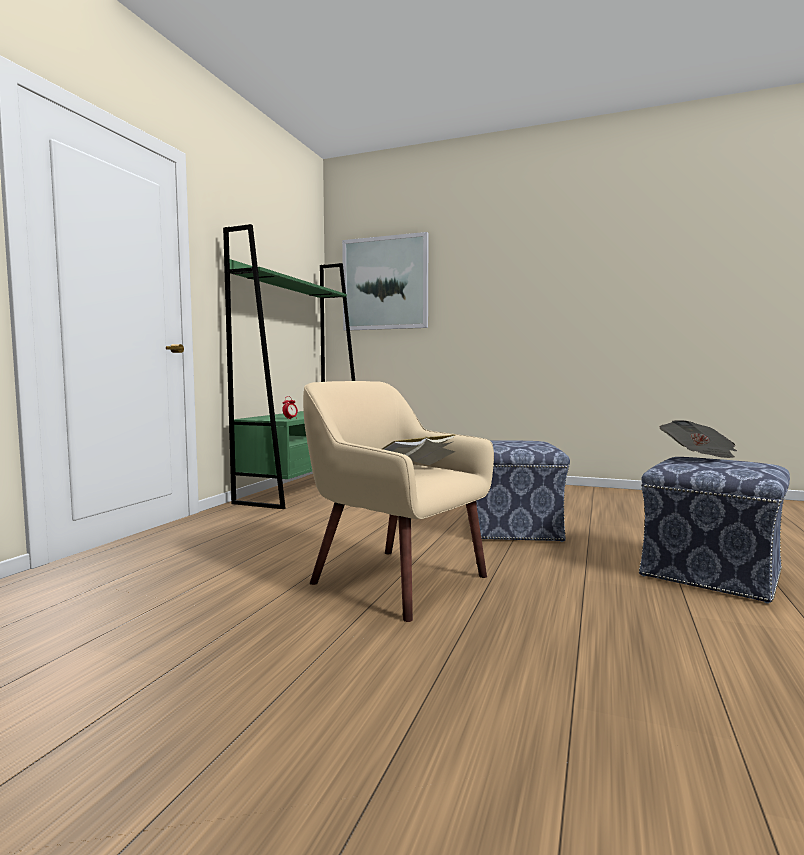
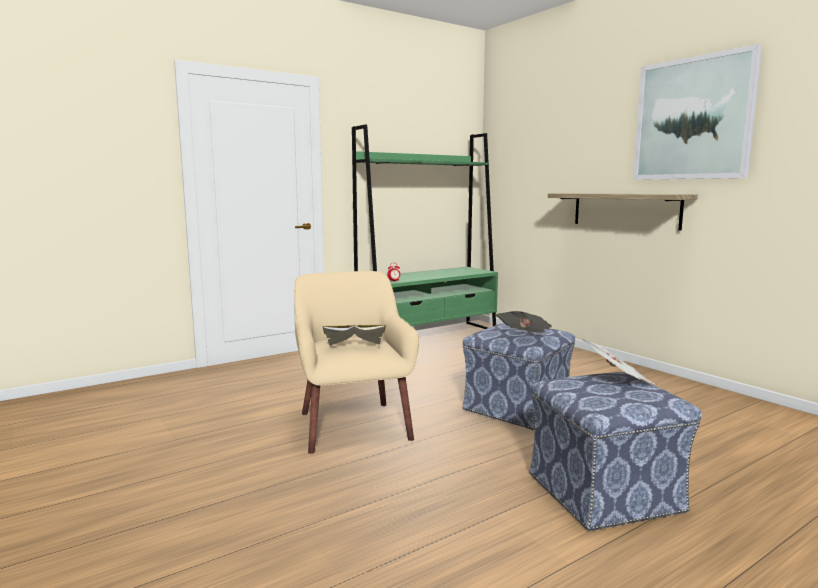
camera: 35 degrees right, 5 degrees up
picture [342,232,429,331] -> picture moved to [633,44,762,180]
none -> newspaper [495,311,552,333]
none -> shelf [548,193,698,230]

